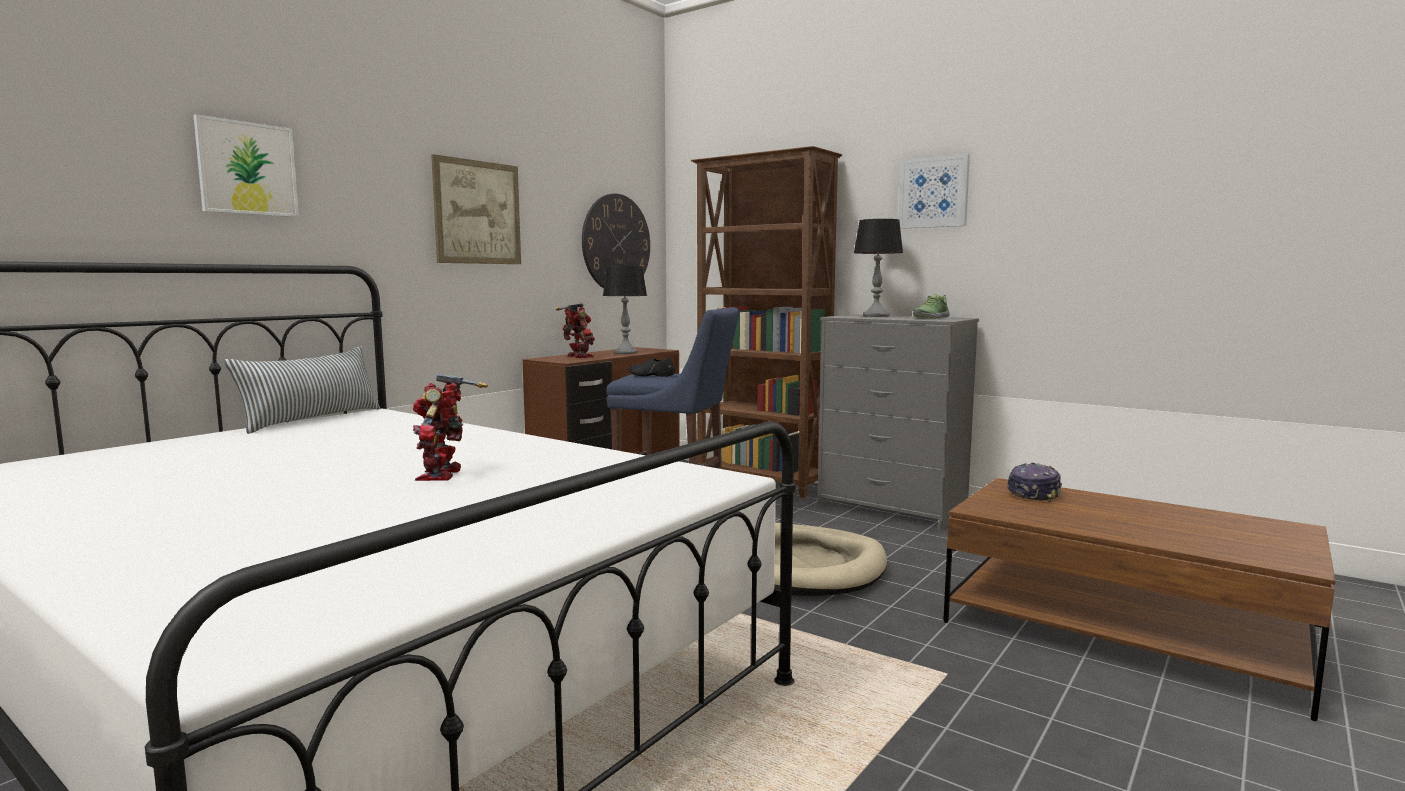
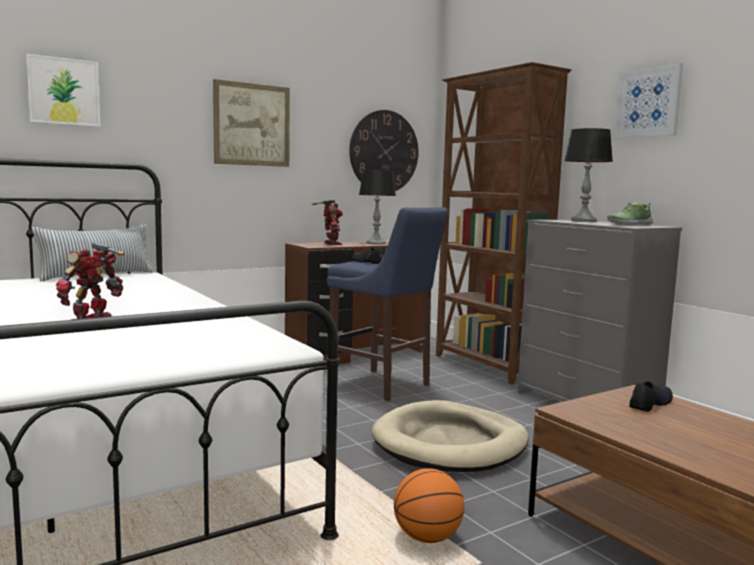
camera: 20 degrees right, 0 degrees up
cap [1007,463,1062,502] -> black shoe [629,381,673,412]
none -> basketball [394,468,464,543]

